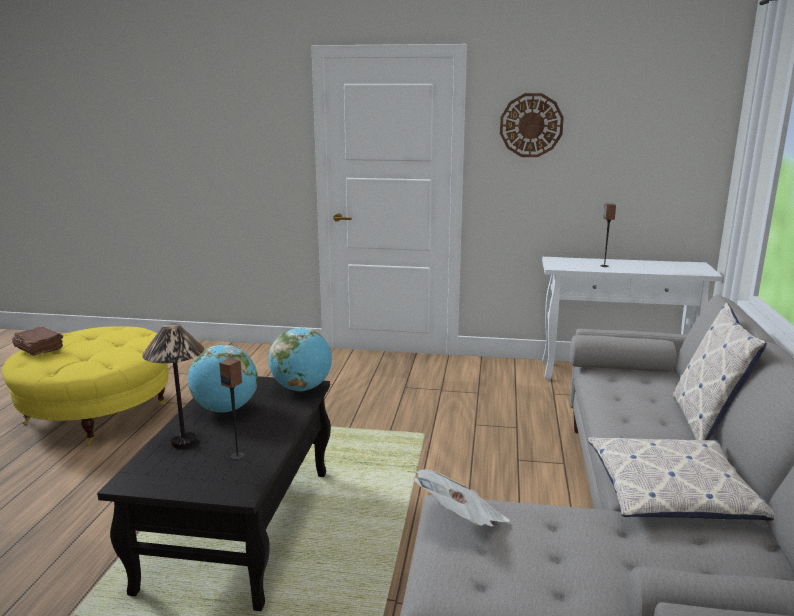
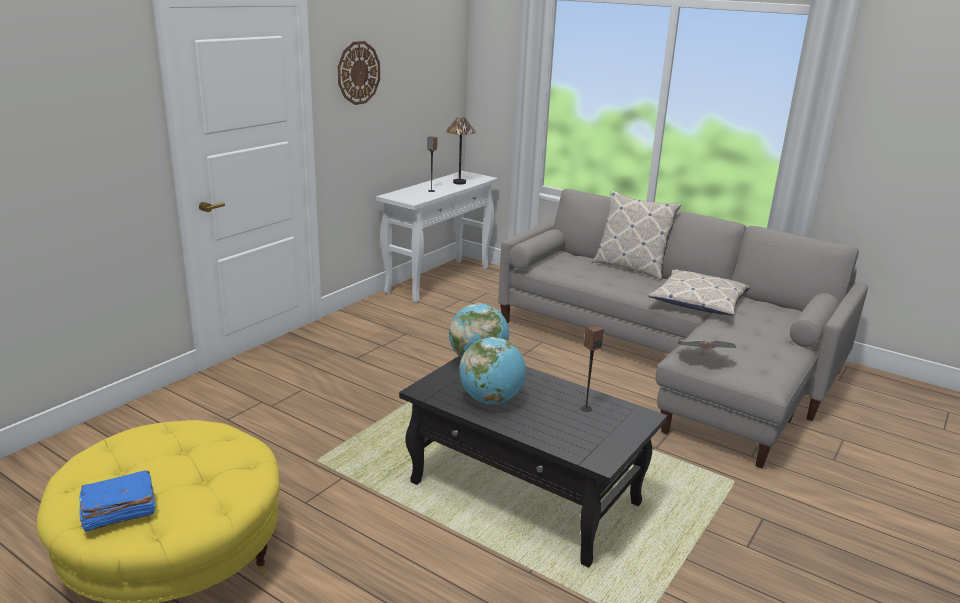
camera: 65 degrees left, 5 degrees up
brown book [12,327,63,356] -> blue book [79,471,156,532]
table lamp [142,324,204,448] -> table lamp moved to [446,117,476,185]

